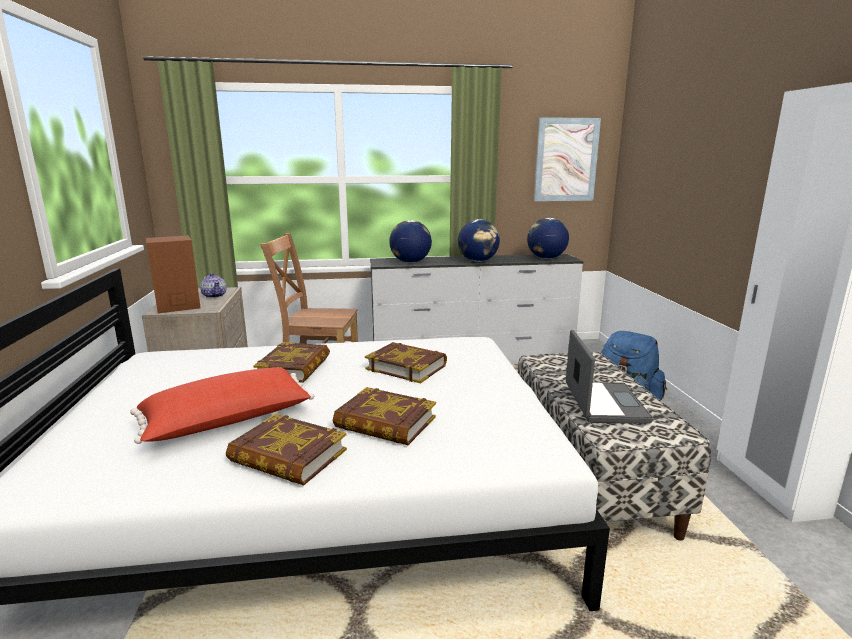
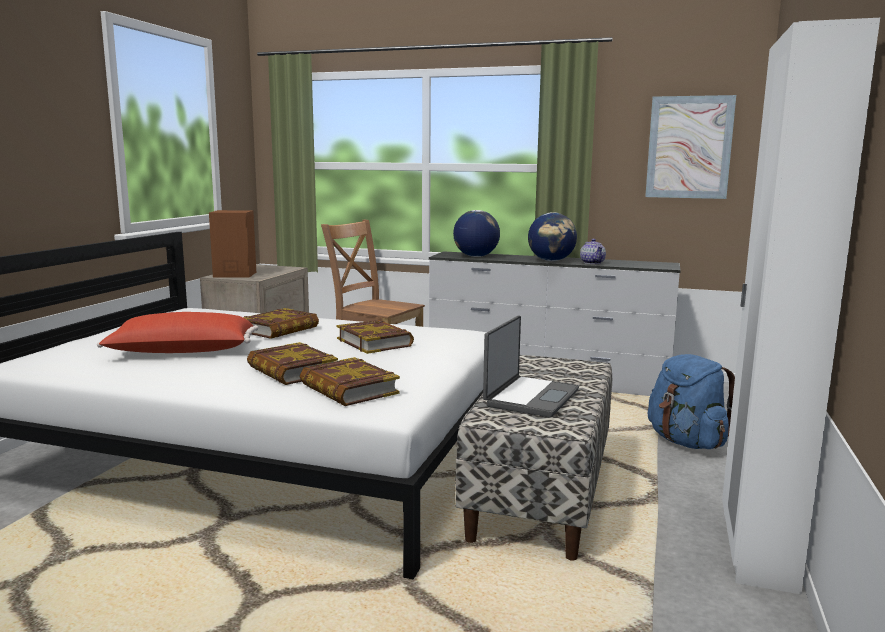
camera: 25 degrees right, 5 degrees down
teapot [200,273,226,298] -> teapot moved to [580,239,606,264]
book [226,414,347,486] -> book moved to [300,357,400,406]
globe [527,218,569,259] -> none

